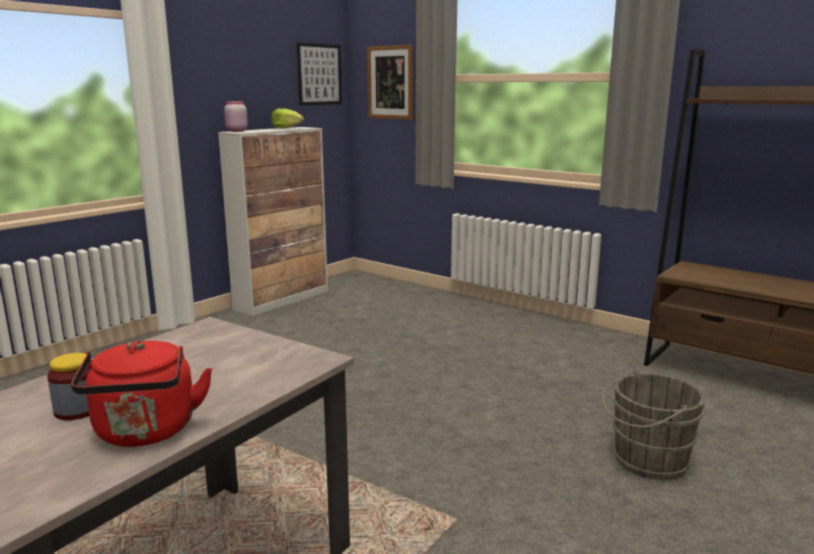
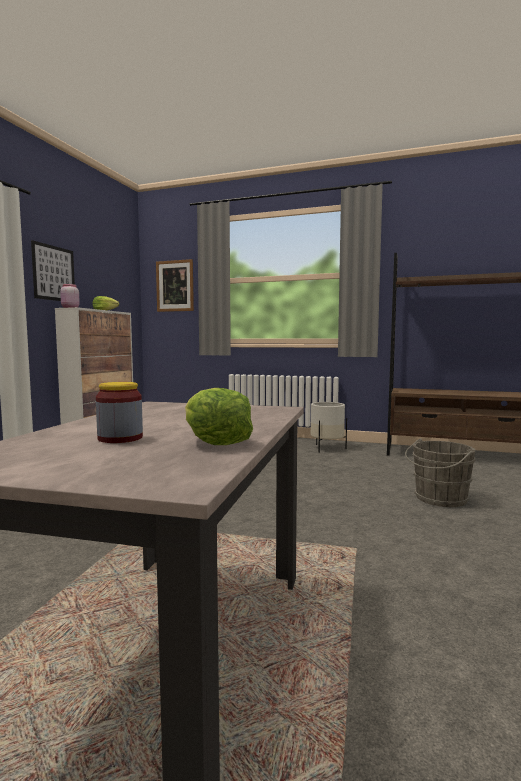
camera: 20 degrees left, 10 degrees down
red kettle [71,341,212,447] -> lettuce [185,388,253,445]
picture [297,42,342,106] -> picture moved to [31,240,75,301]
none -> white planter [311,402,347,453]

